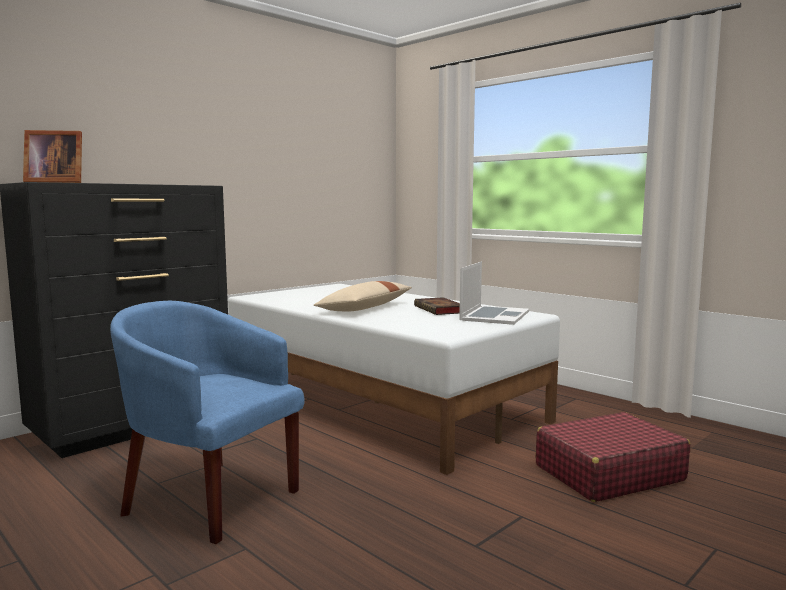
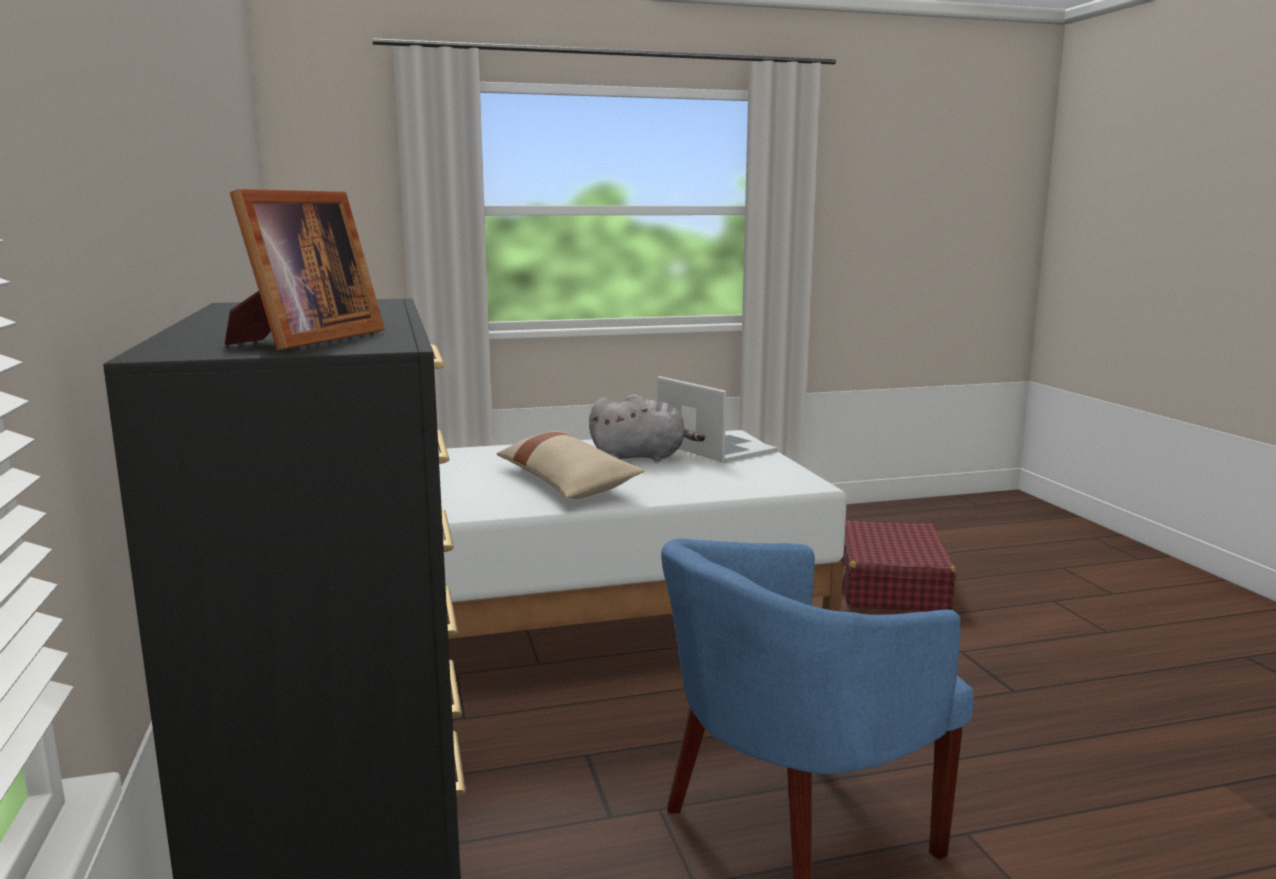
camera: 60 degrees left, 5 degrees up
book [414,297,460,315] -> grey plush toy [589,394,705,462]

